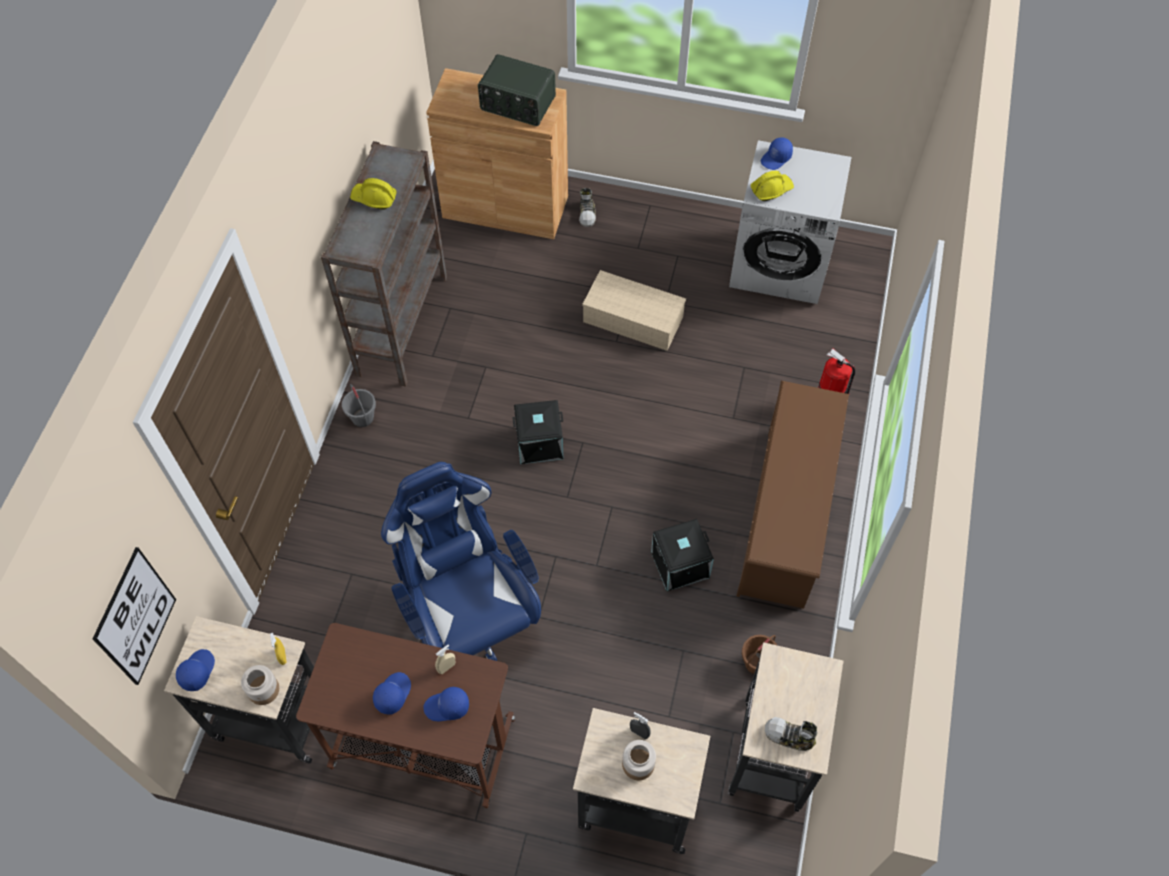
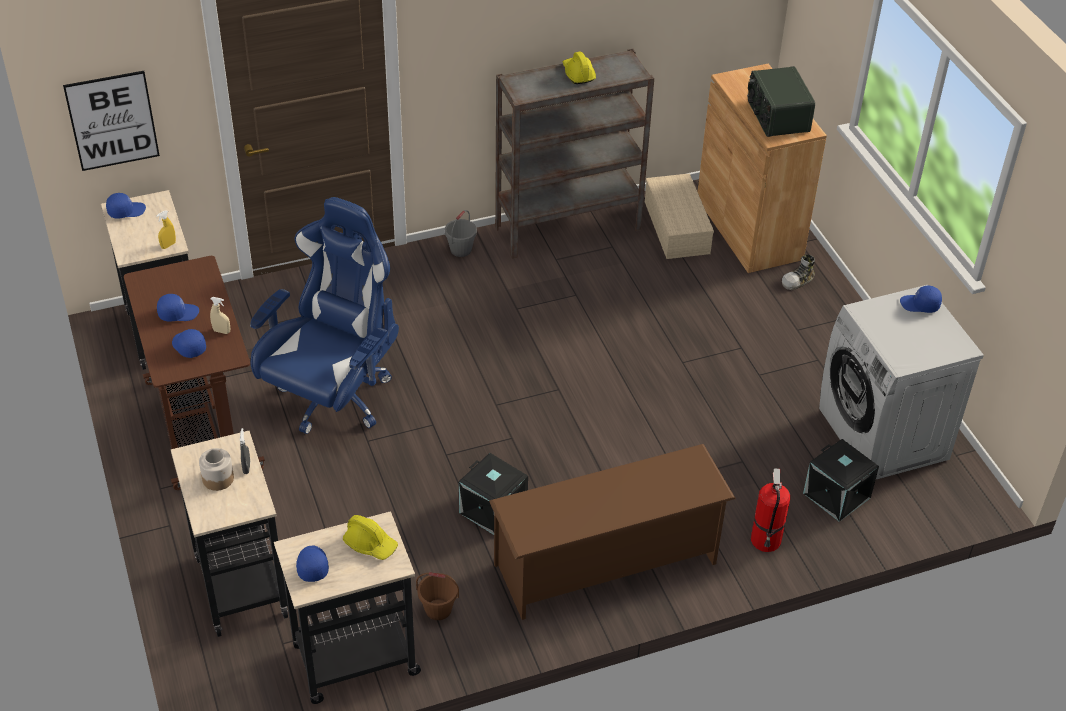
camera: 55 degrees right, 15 degrees down
jar [241,665,279,705] -> none
black storage box [512,400,563,464] -> black storage box moved to [803,439,879,522]
beige storage box [582,270,686,351] -> beige storage box moved to [645,173,714,259]
yellow hard hat [751,171,794,201] -> yellow hard hat moved to [343,515,398,560]
shoe [765,717,817,751] -> blue cap [296,546,329,582]

